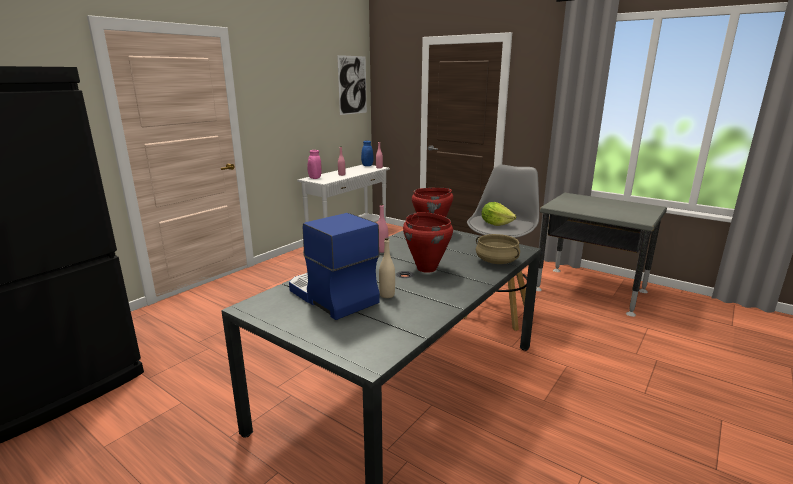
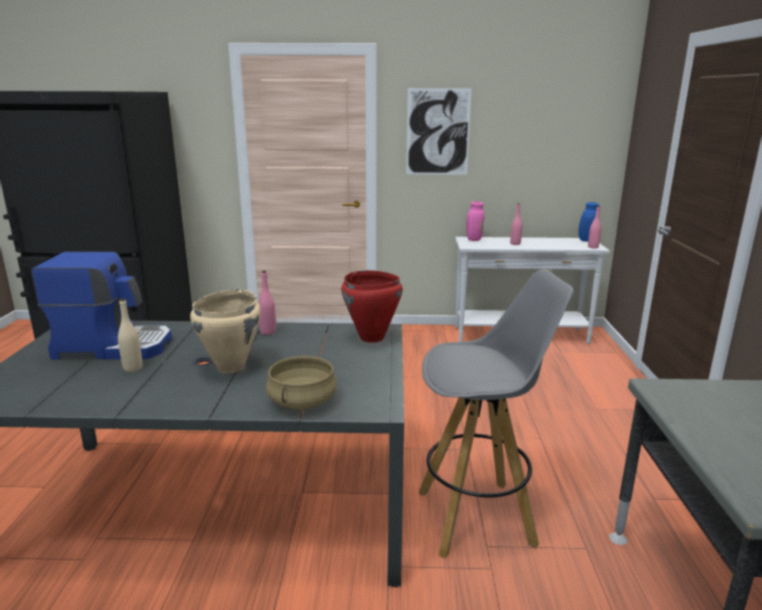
camera: 55 degrees right, 0 degrees up
coffee machine [289,213,380,320] -> coffee machine turned 75 degrees clockwise [31,252,172,360]
picture [337,55,367,115] -> picture moved to [406,88,472,175]
red cooking pot [403,212,453,273] -> beige cooking pot [190,289,261,373]
lettuce [481,202,516,226] -> none

